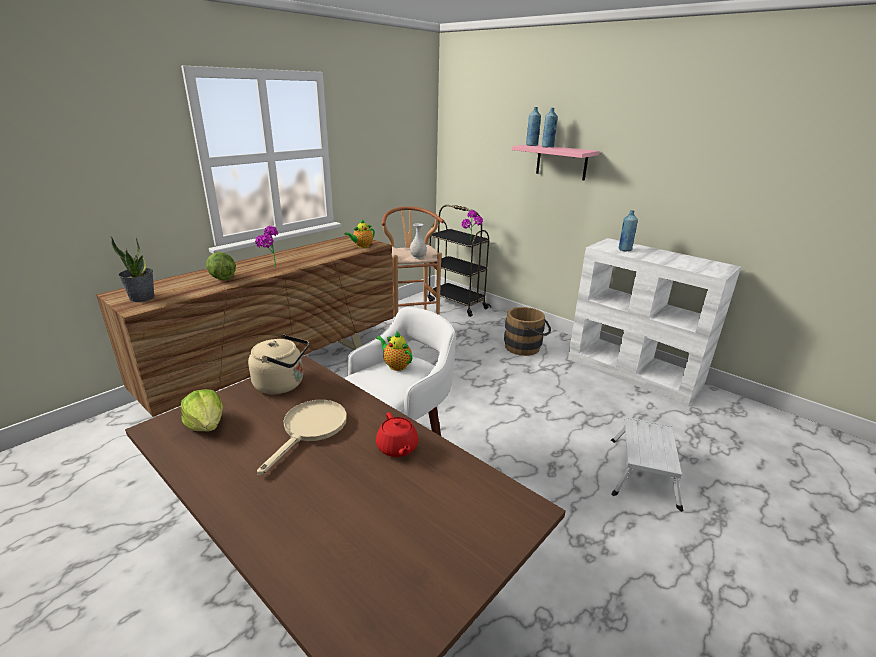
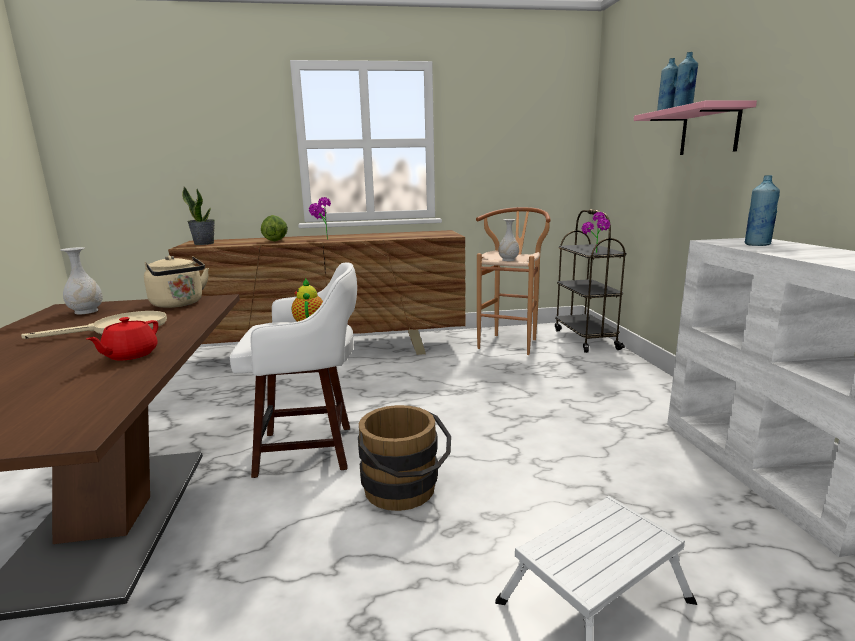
camera: 40 degrees right, 10 degrees down
lettuce [181,389,223,431] -> white vase [60,247,103,314]
teapot [344,219,375,248] -> none
brown bucket [504,307,551,356] -> brown bucket moved to [358,405,451,511]

